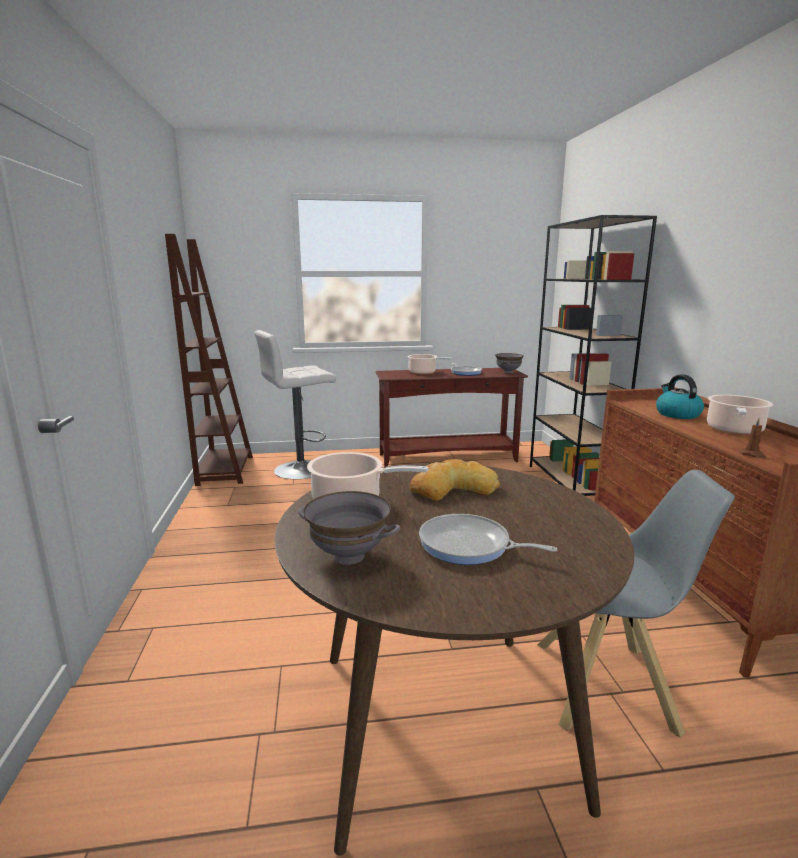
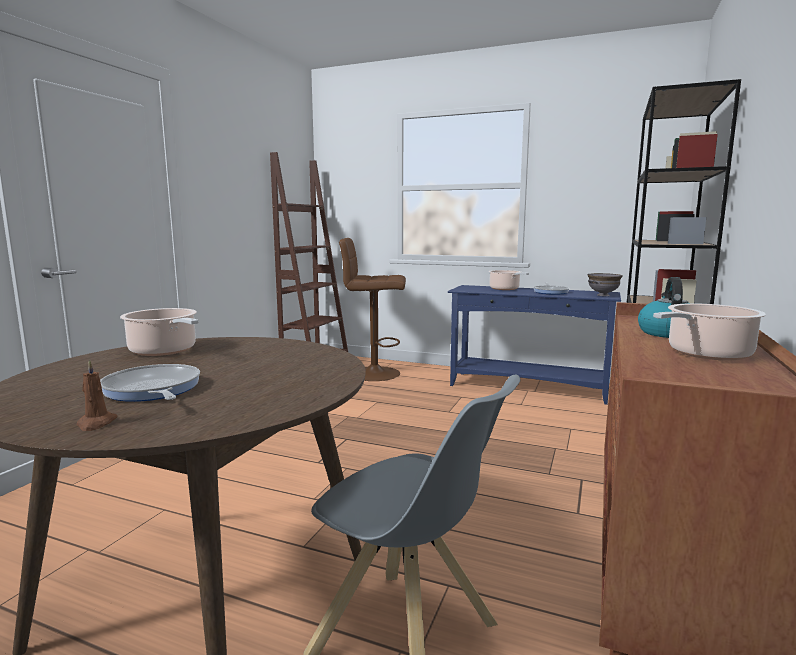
camera: 30 degrees right, 5 degrees down
white stool [254,330,336,479] -> brown stool [339,238,406,381]
grey bowl [298,491,400,565] -> none
brown console table [375,368,528,467] -> blue console table [448,285,621,405]
bread [410,459,500,501] -> none
brown candle [739,418,766,458] -> brown candle moved to [77,360,118,431]

